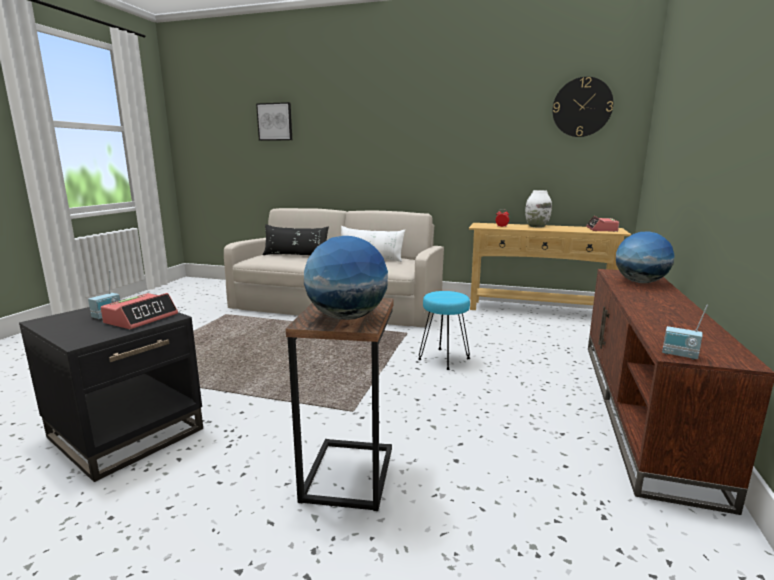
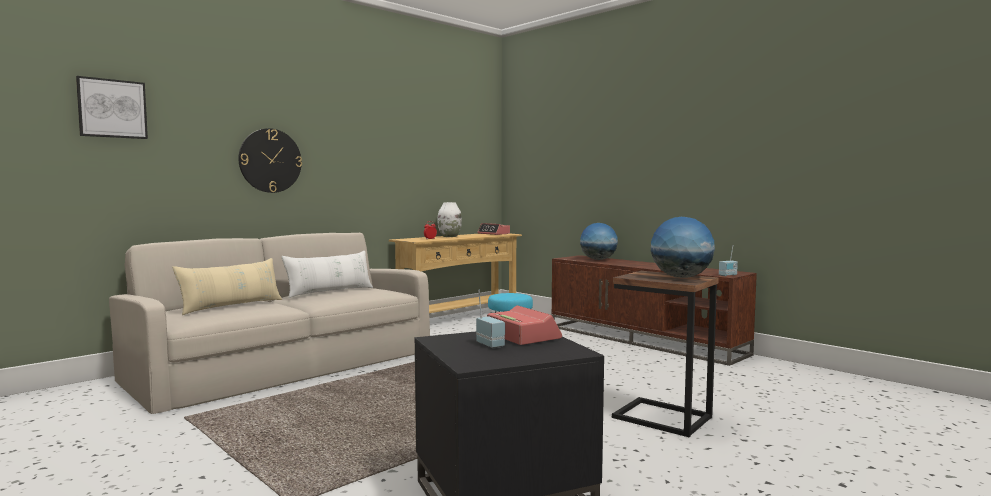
camera: 60 degrees left, 10 degrees down
black pillow [263,224,329,255] -> beige pillow [173,258,282,315]
wall clock [552,77,613,137] -> wall clock moved to [238,128,302,193]

